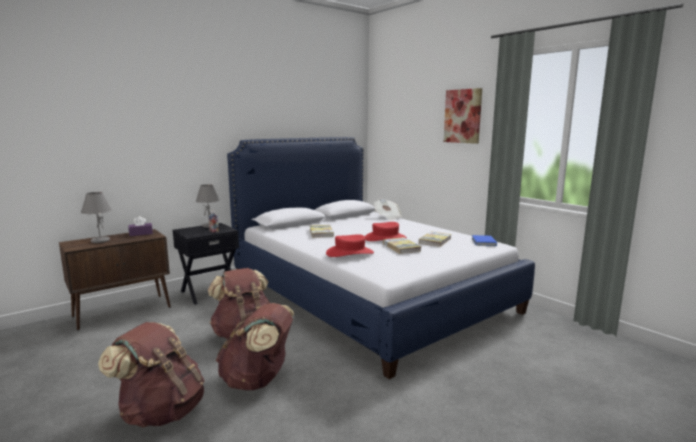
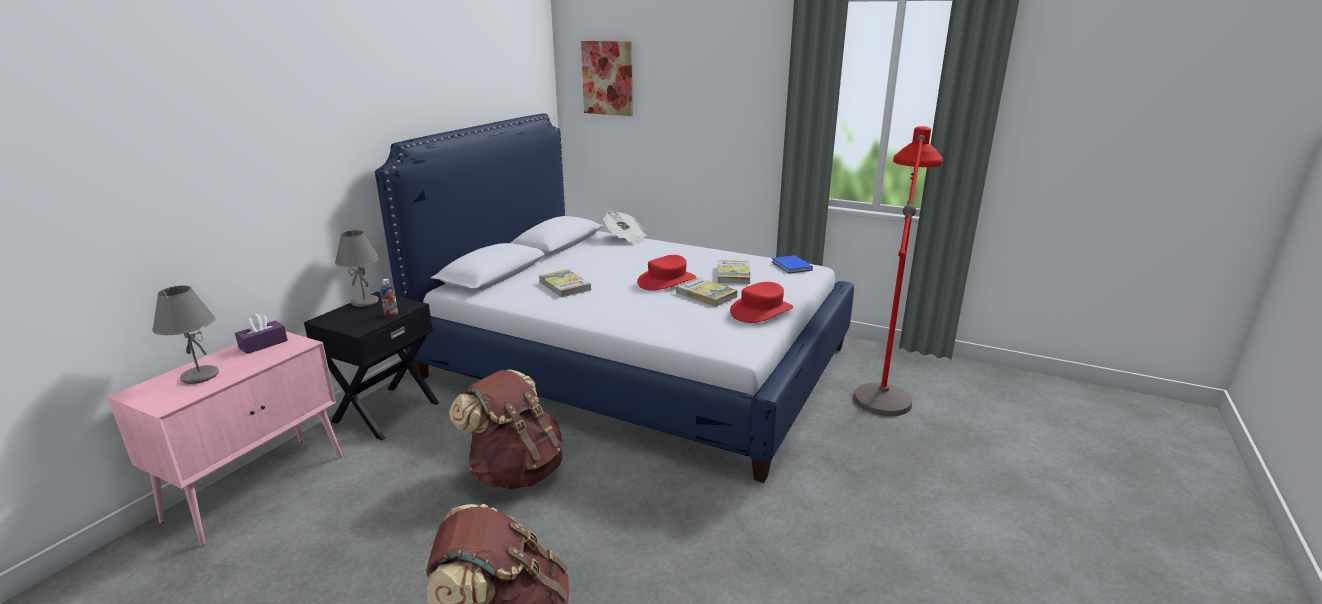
camera: 25 degrees left, 10 degrees up
brown cabinet [59,229,171,330] -> pink cabinet [107,332,343,546]
brown backpack [216,303,294,390] -> none
red hat [326,234,374,257] -> red hat moved to [730,282,793,323]
picture [444,88,482,144] -> picture moved to [581,41,633,116]
none -> red floor lamp [853,126,943,416]

